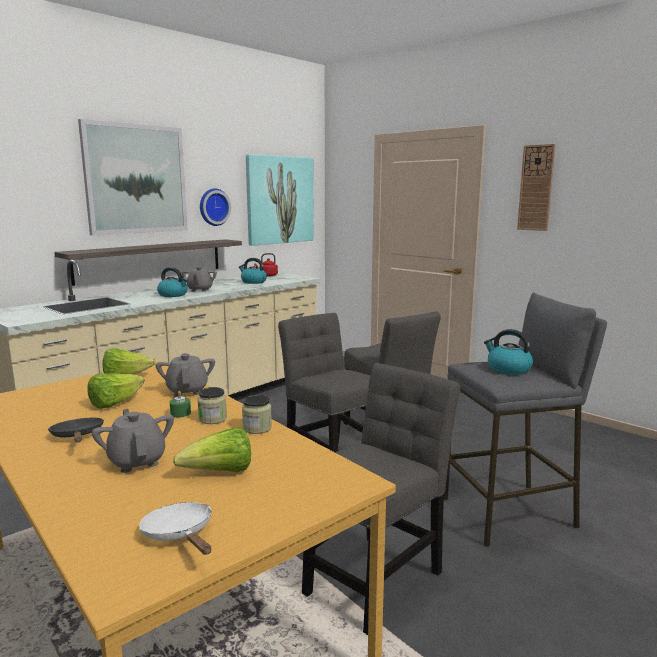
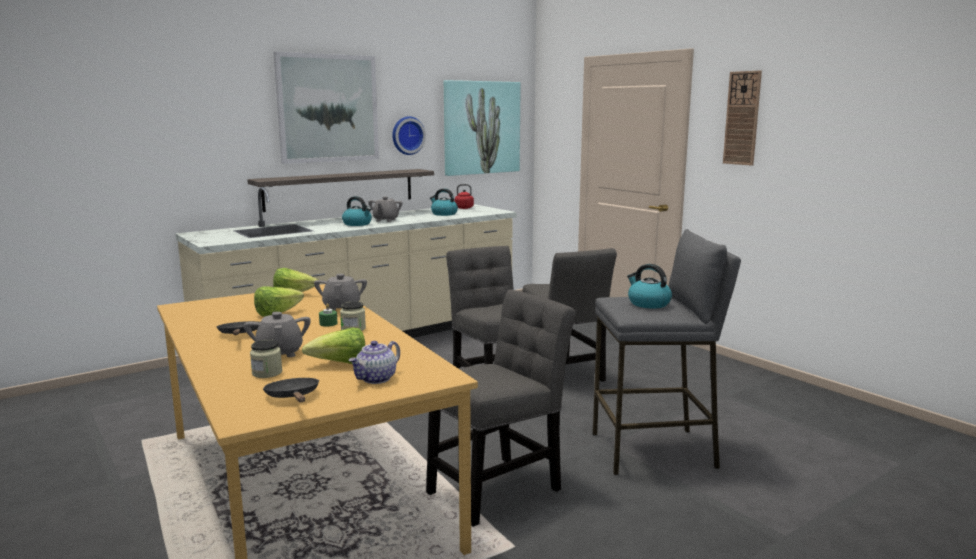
camera: 10 degrees right, 0 degrees up
white frying pan [139,502,211,555] -> black frying pan [263,378,319,402]
jar [242,395,272,434] -> jar moved to [250,339,282,378]
none -> teapot [348,341,400,384]

